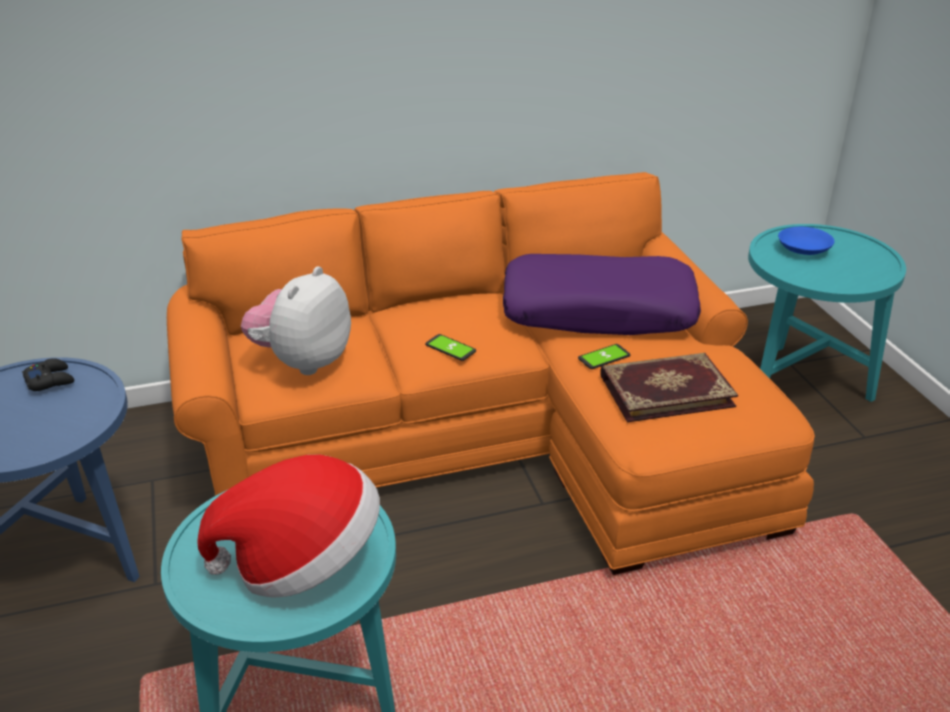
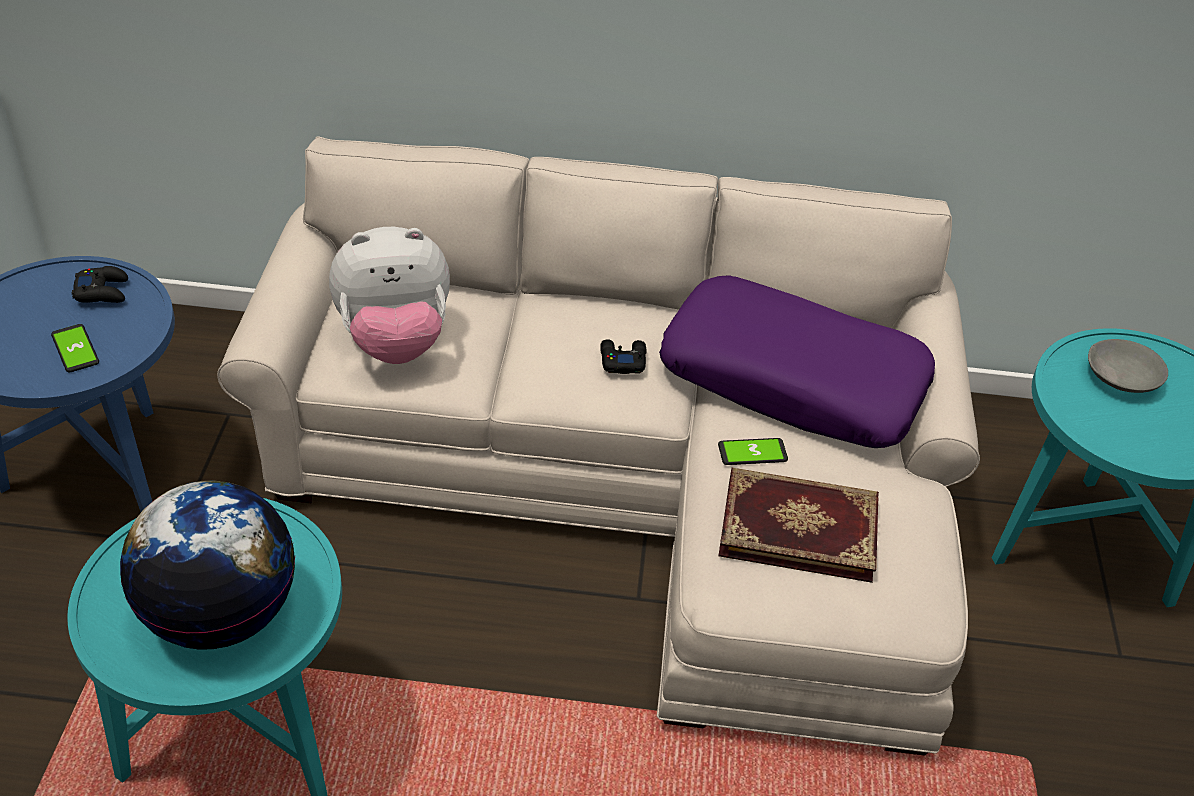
camera: 20 degrees right, 10 degrees up
orange sofa [167,172,815,575] -> beige sofa [217,136,980,756]
hat [197,454,380,598] -> globe [120,480,295,650]
plush toy [241,266,351,375] -> plush toy turned 150 degrees counterclockwise [329,227,450,364]
phone [425,334,476,361] -> phone moved to [51,324,99,372]
blue bowl [778,227,834,255] -> grey bowl [1088,339,1168,393]
none -> black game controller [600,339,646,374]

